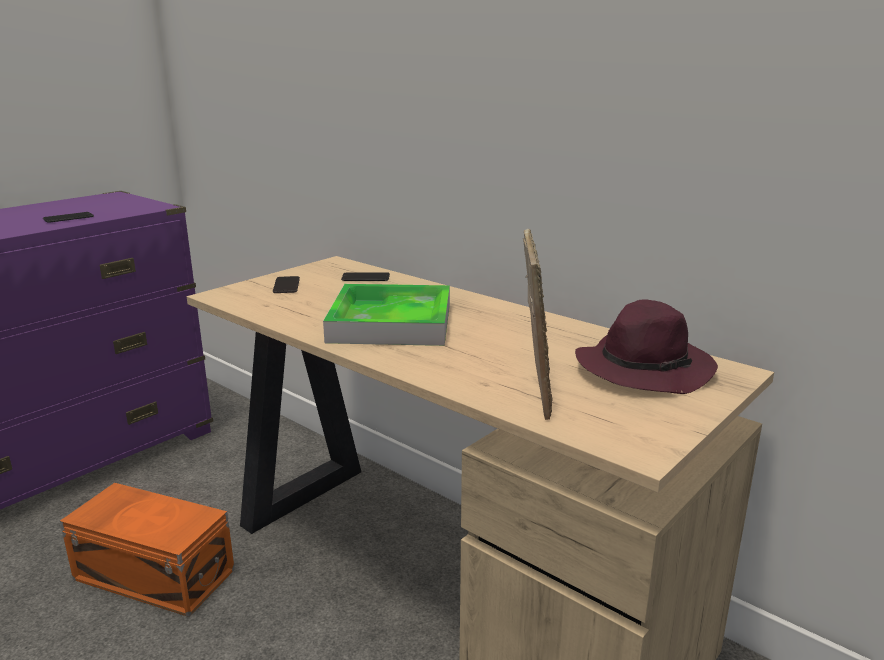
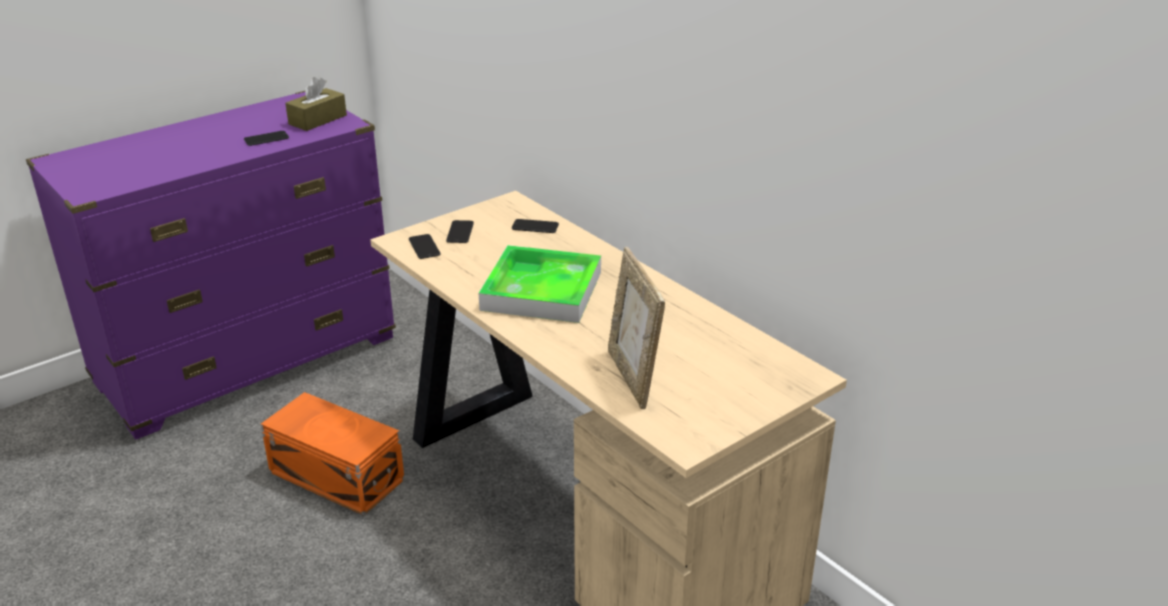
camera: 10 degrees right, 10 degrees up
picture frame [523,229,553,420] -> picture frame turned 150 degrees clockwise [608,247,665,409]
purple hat [575,299,718,394] -> none
none -> brown tissue box [285,77,347,131]
none -> phone [409,234,441,259]

